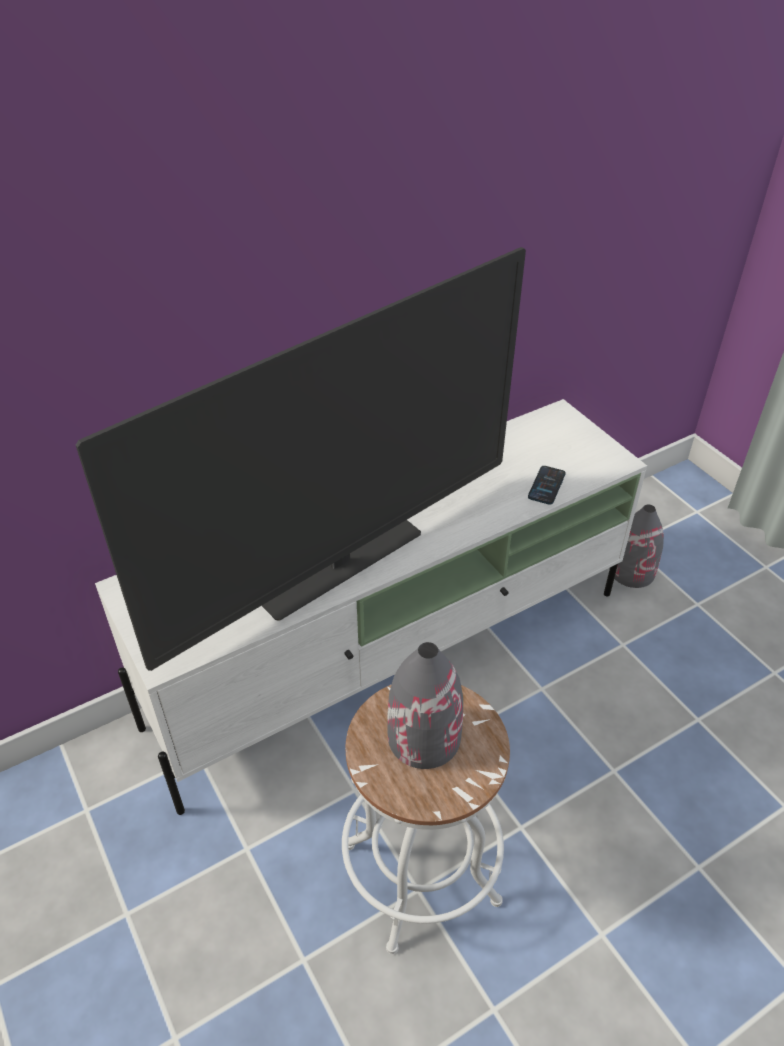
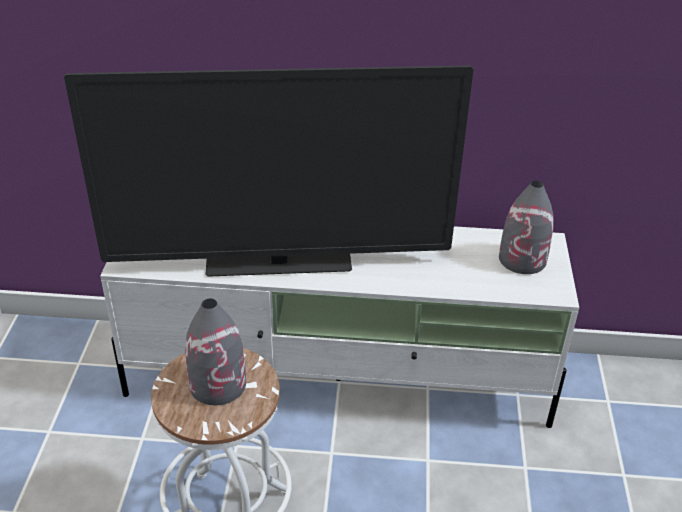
camera: 35 degrees right, 5 degrees down
phone [528,466,566,505] -> none
grey vase [614,505,664,588] -> grey vase moved to [499,181,553,274]

